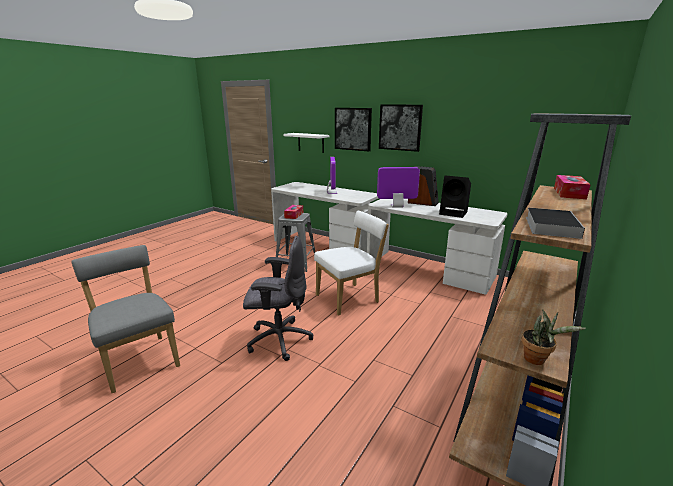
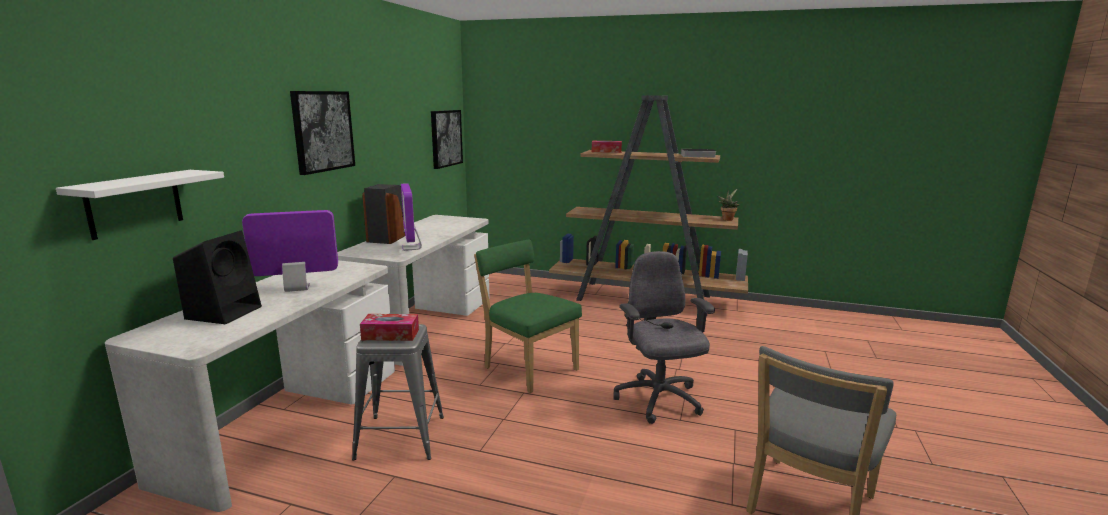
camera: 105 degrees left, 5 degrees down
white chair [314,211,389,316] -> green chair [474,240,582,393]
picture [335,108,372,151] -> picture moved to [431,110,463,169]
black speaker [439,175,471,218] -> black speaker moved to [173,231,262,324]

